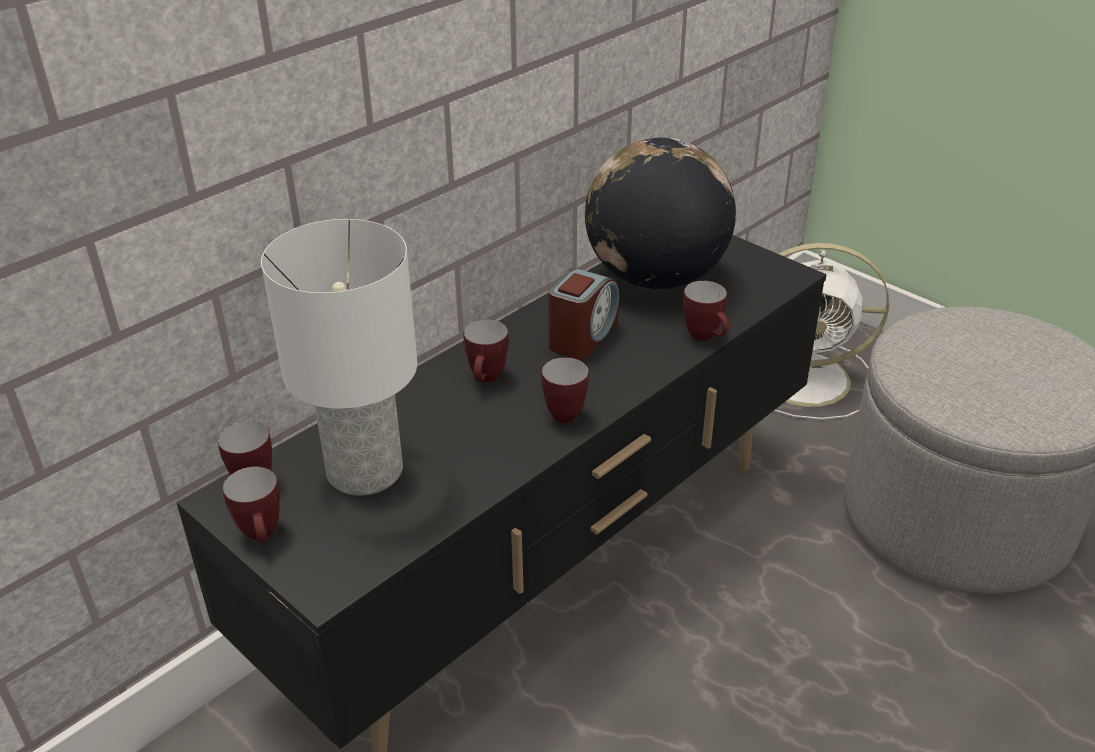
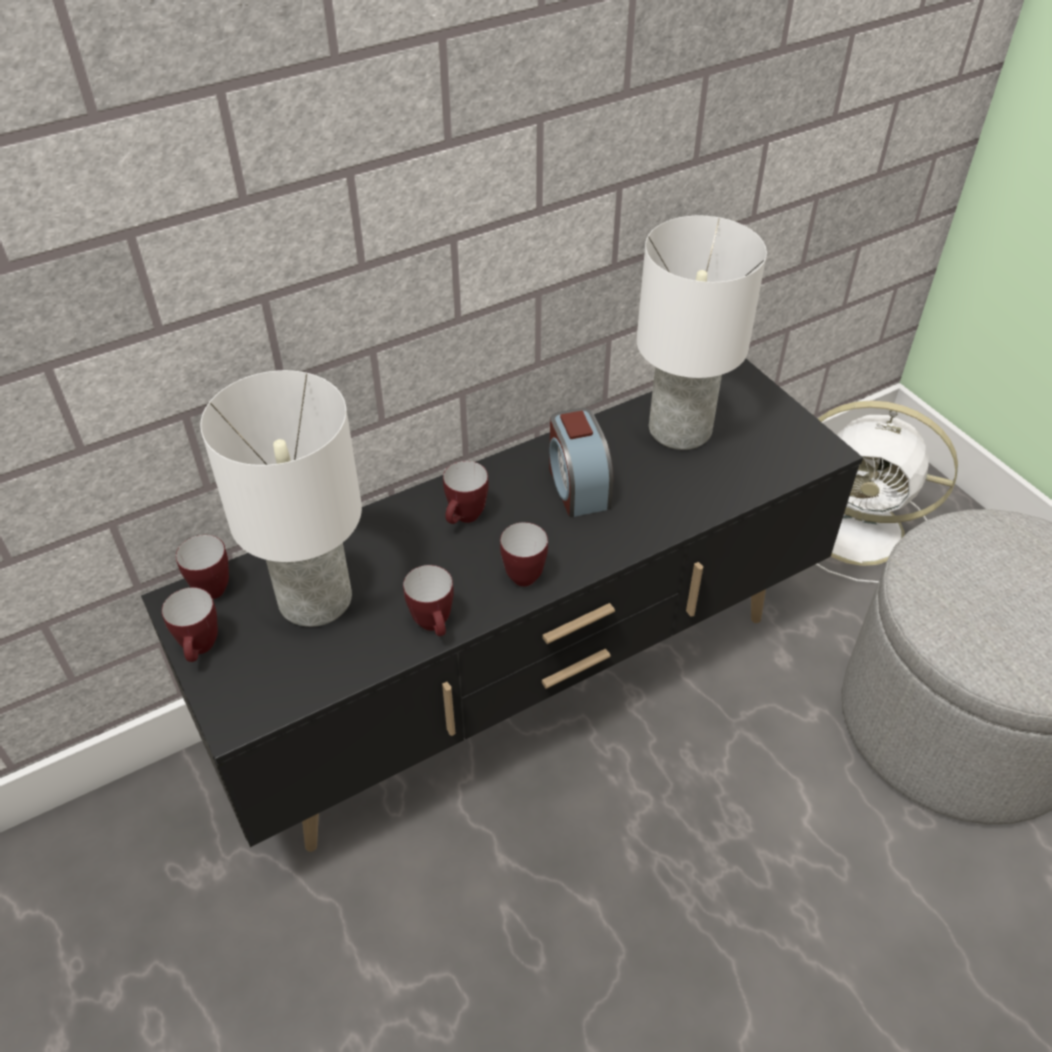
camera: 15 degrees right, 10 degrees up
alarm clock [548,268,619,359] -> alarm clock turned 120 degrees clockwise [549,408,613,517]
globe [585,138,736,289] -> white table lamp [636,216,767,450]
mug [683,281,729,341] -> mug moved to [403,565,454,636]

